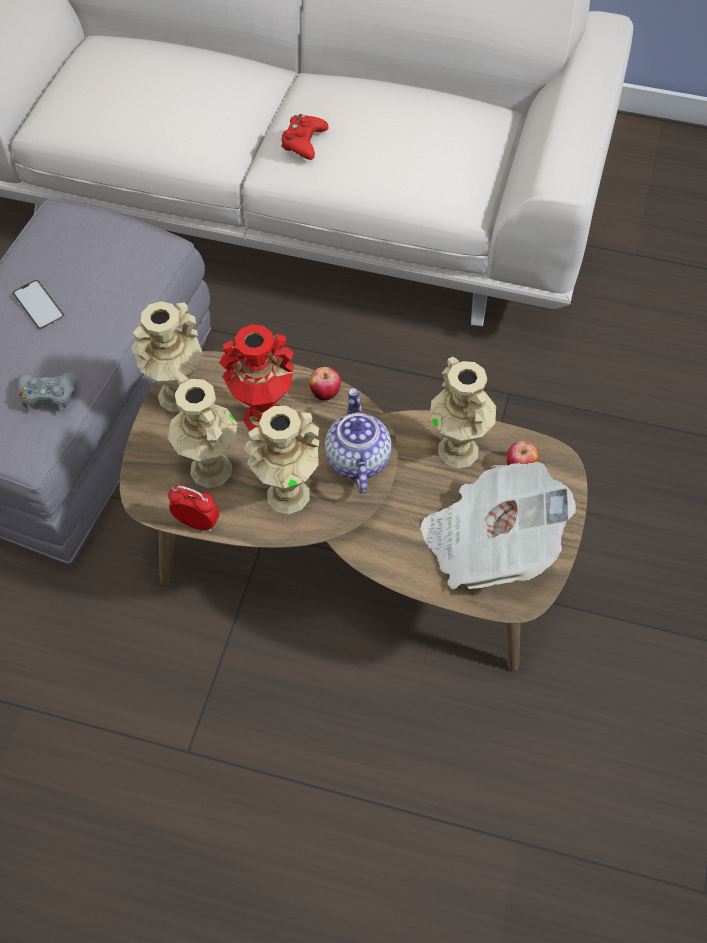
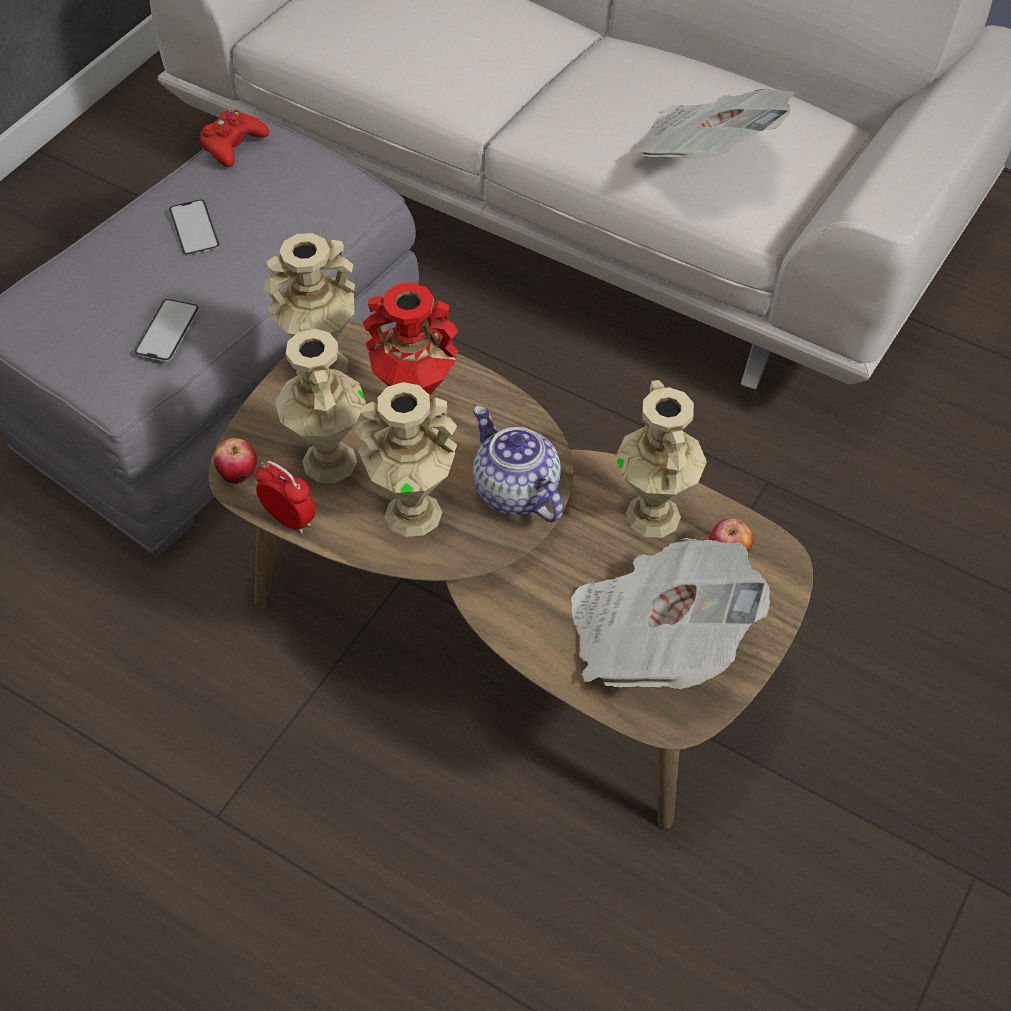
camera: 15 degrees right, 5 degrees down
grey game controller [18,372,78,412] -> phone [134,299,199,362]
red game controller [281,114,329,160] -> red game controller moved to [200,110,269,167]
apple [309,367,341,401] -> apple moved to [214,438,257,484]
teapot [325,388,391,494] -> teapot turned 45 degrees counterclockwise [473,405,563,522]
none -> newspaper [632,89,795,159]

